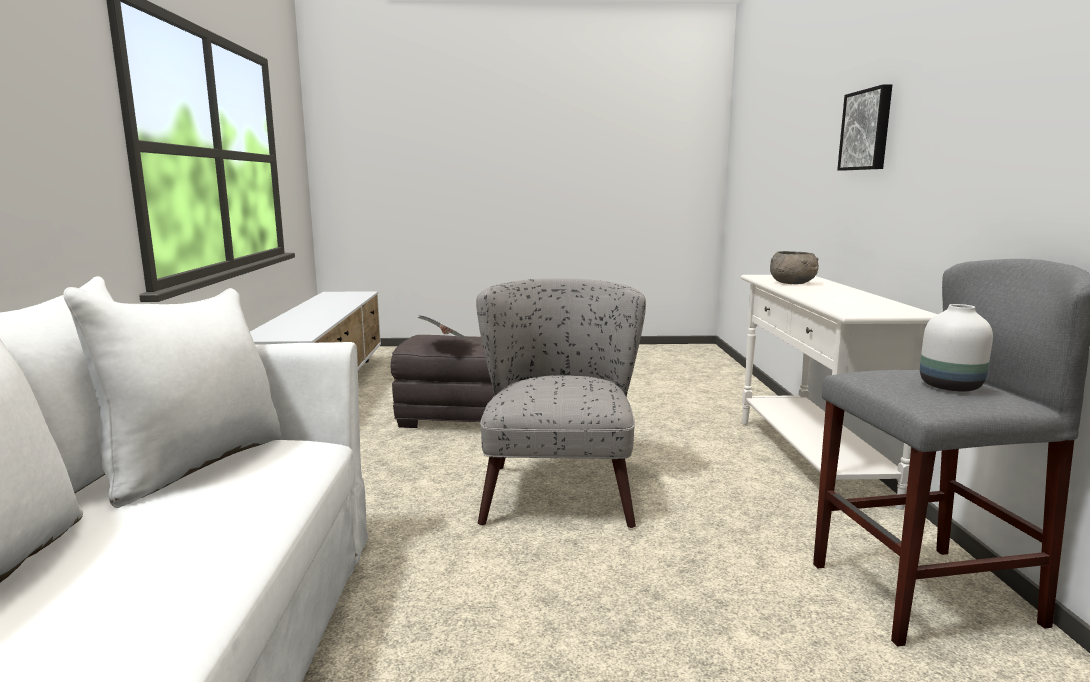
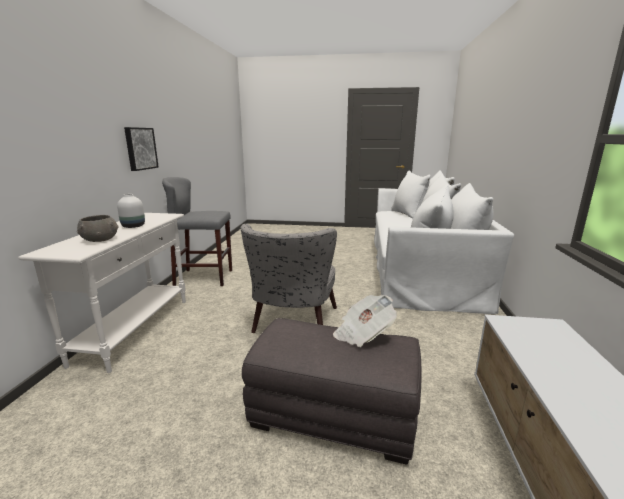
camera: 170 degrees left, 5 degrees up
picture [837,84,892,170] -> picture moved to [124,127,159,171]
white vase [920,304,993,392] -> white vase moved to [117,194,145,228]

